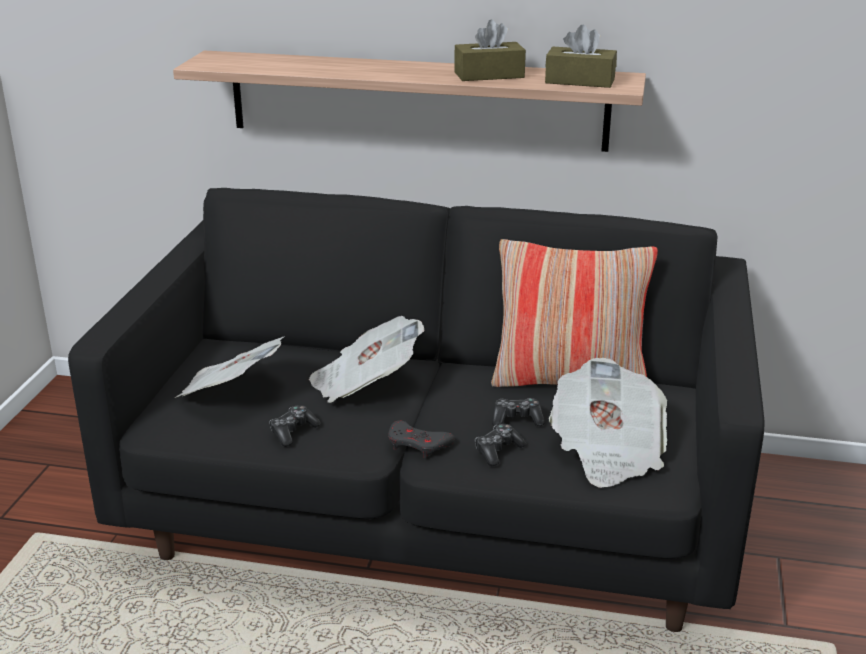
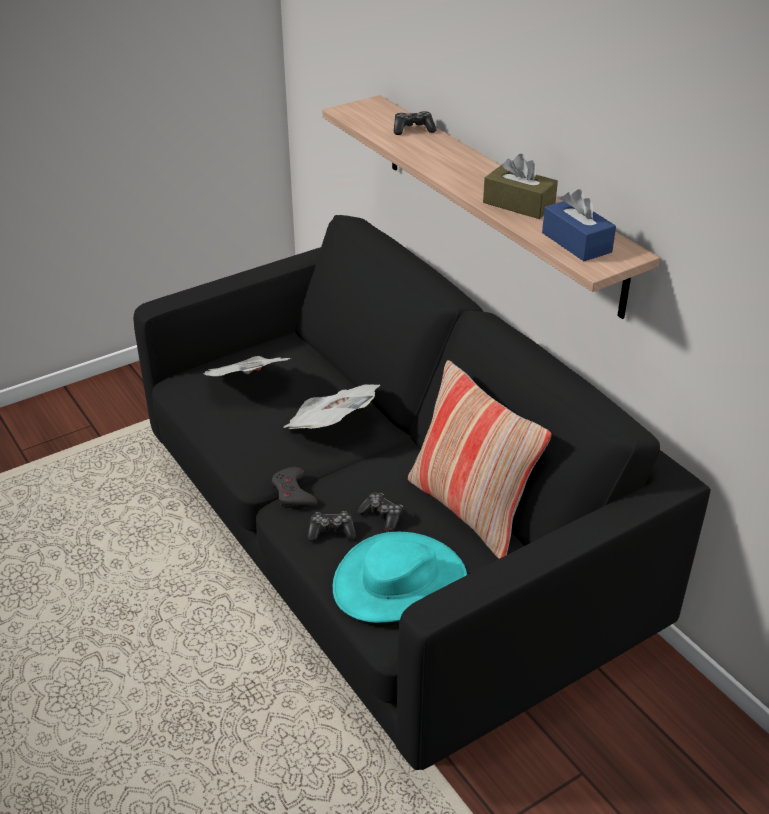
camera: 45 degrees right, 10 degrees up
game controller [269,405,321,447] -> game controller moved to [394,111,437,135]
brown tissue box [545,24,617,88] -> blue tissue box [542,189,616,261]
newspaper [549,358,667,488] -> turquoise hat [333,532,467,623]

